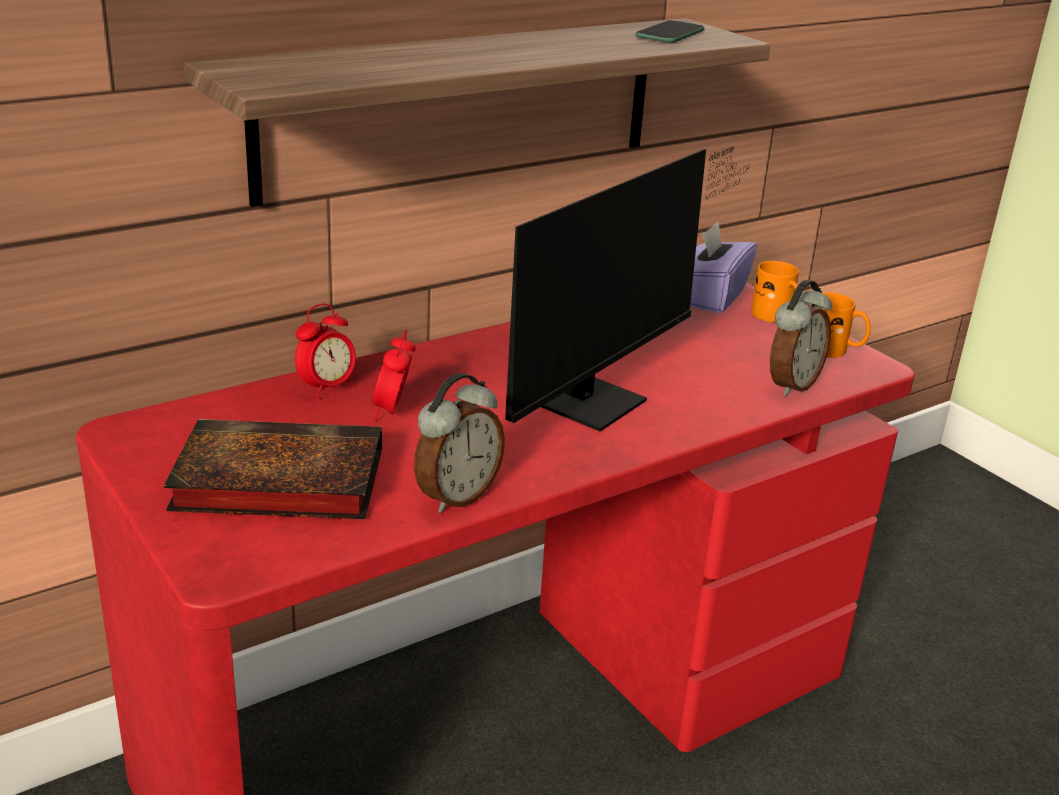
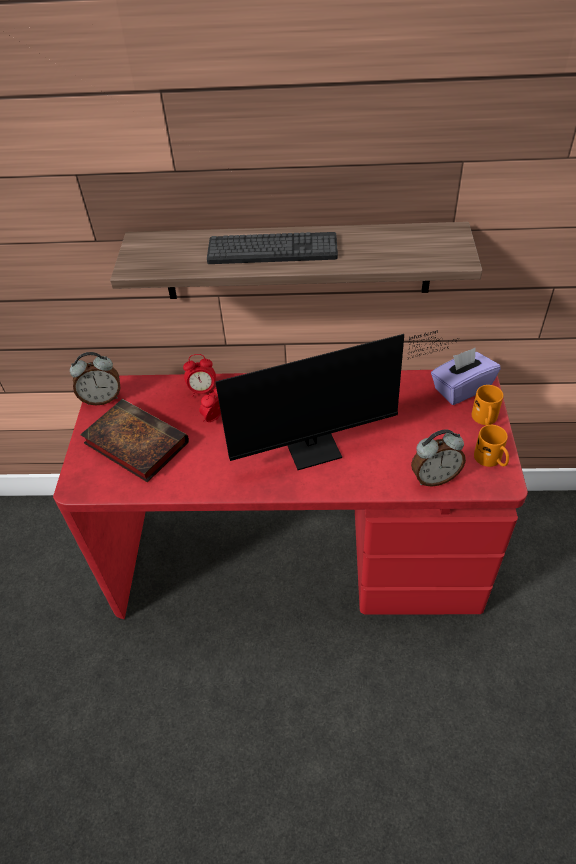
camera: 40 degrees right, 20 degrees up
alarm clock [414,373,505,513] -> alarm clock moved to [70,352,121,405]
phone [636,20,705,43] -> none
none -> keyboard [207,232,338,264]

